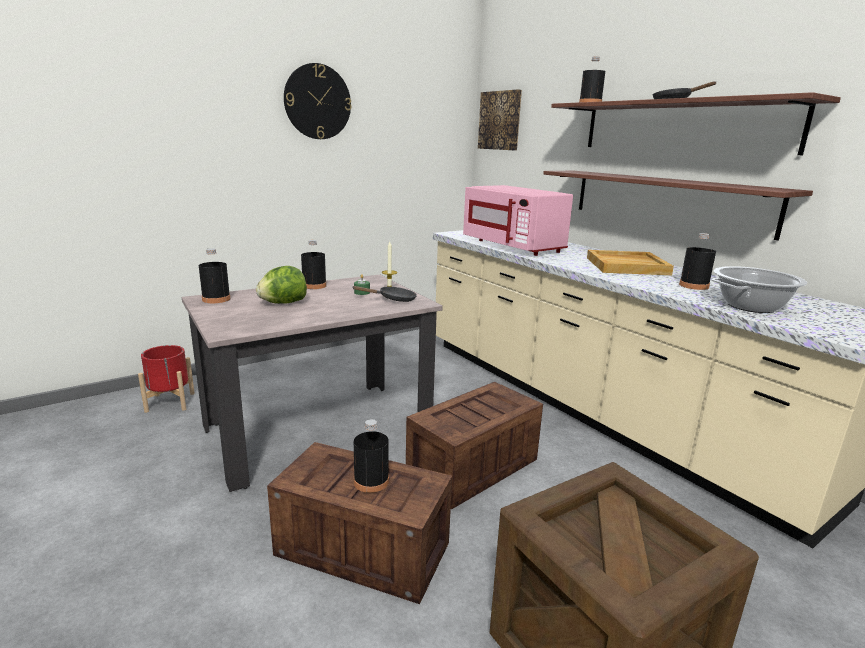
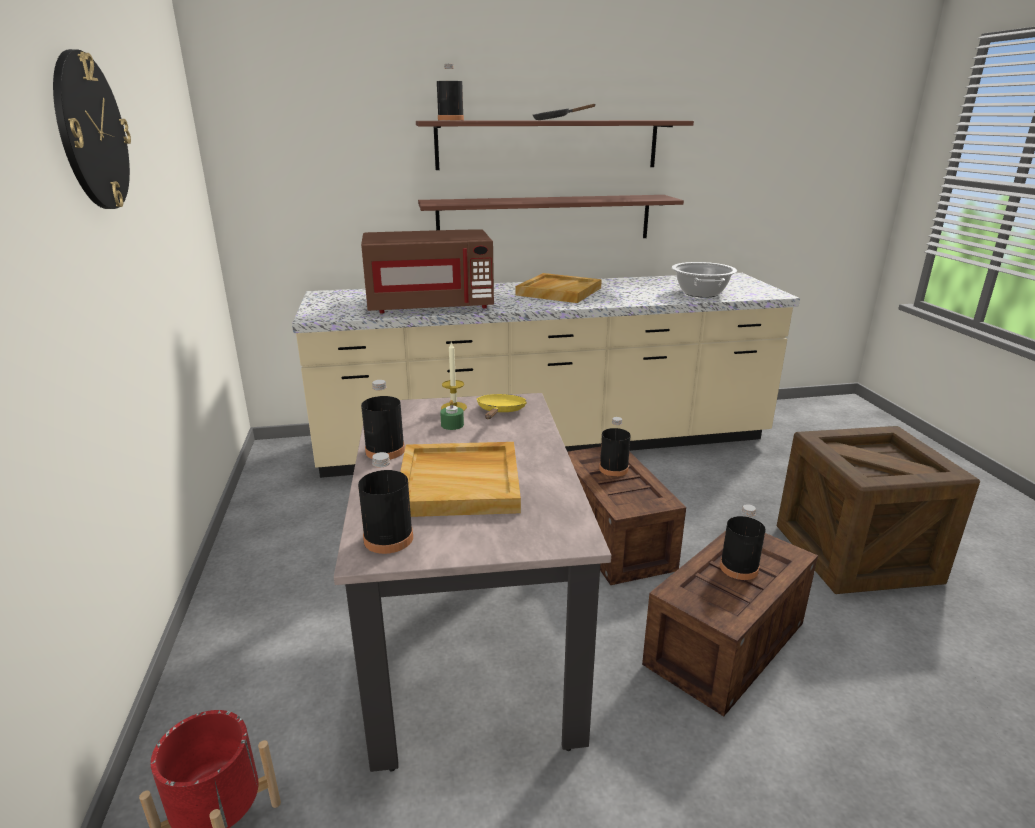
camera: 65 degrees left, 5 degrees up
lettuce [256,266,307,304] -> beige tray [400,442,521,517]
black frying pan [353,286,417,302] -> yellow frying pan [477,394,527,419]
pink microwave [463,185,573,256] -> brown microwave [361,229,494,314]
picture [478,89,522,150] -> none
black bottle [679,233,716,290] -> black bottle moved to [599,417,631,477]

